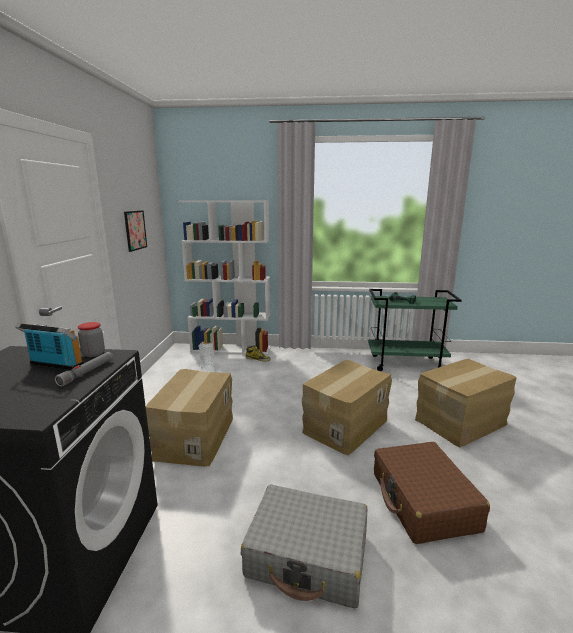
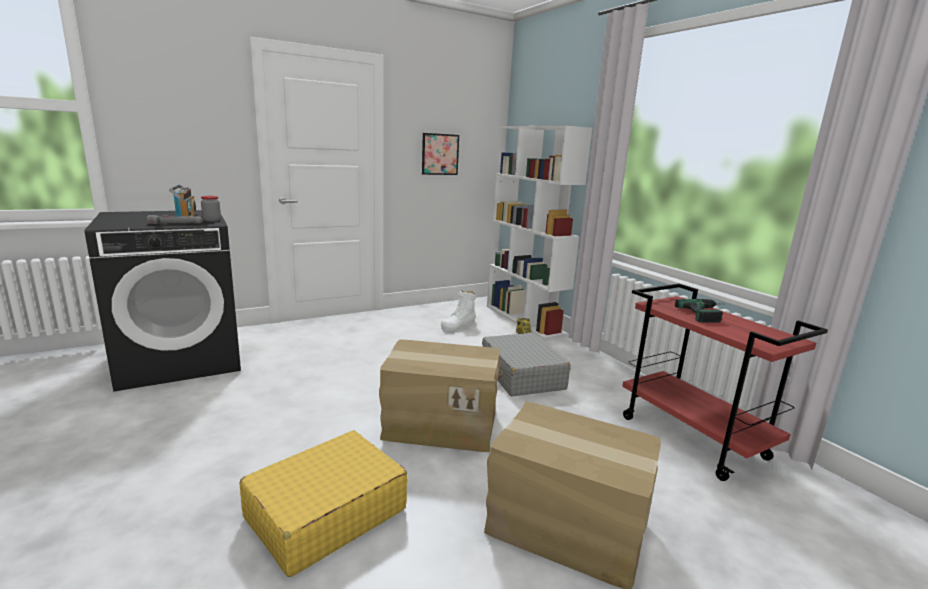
camera: 55 degrees right, 0 degrees up
cardboard box [146,369,233,467] -> none
grey suitcase [241,484,368,608] -> grey suitcase moved to [482,333,571,396]
green cart [368,289,462,371] -> red cart [622,284,828,481]
brown suitcase [374,442,490,544] -> yellow suitcase [240,431,408,577]

